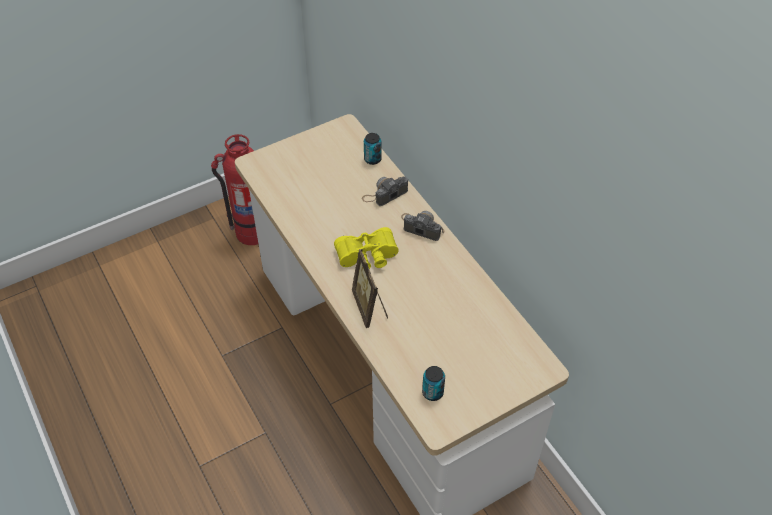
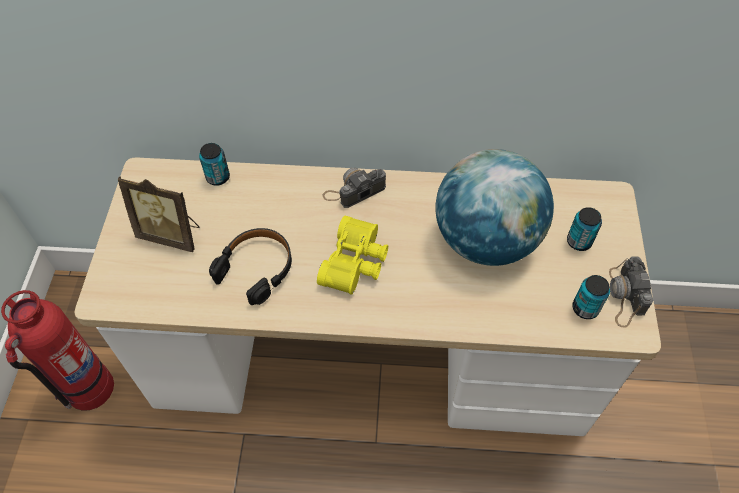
camera: 55 degrees left, 5 degrees up
picture frame [352,249,388,328] -> picture frame moved to [118,176,199,252]
camera [362,177,408,206] -> camera moved to [609,256,653,328]
none -> black headphones [209,228,292,305]
none -> globe [435,149,554,266]
none -> can [567,207,602,251]

